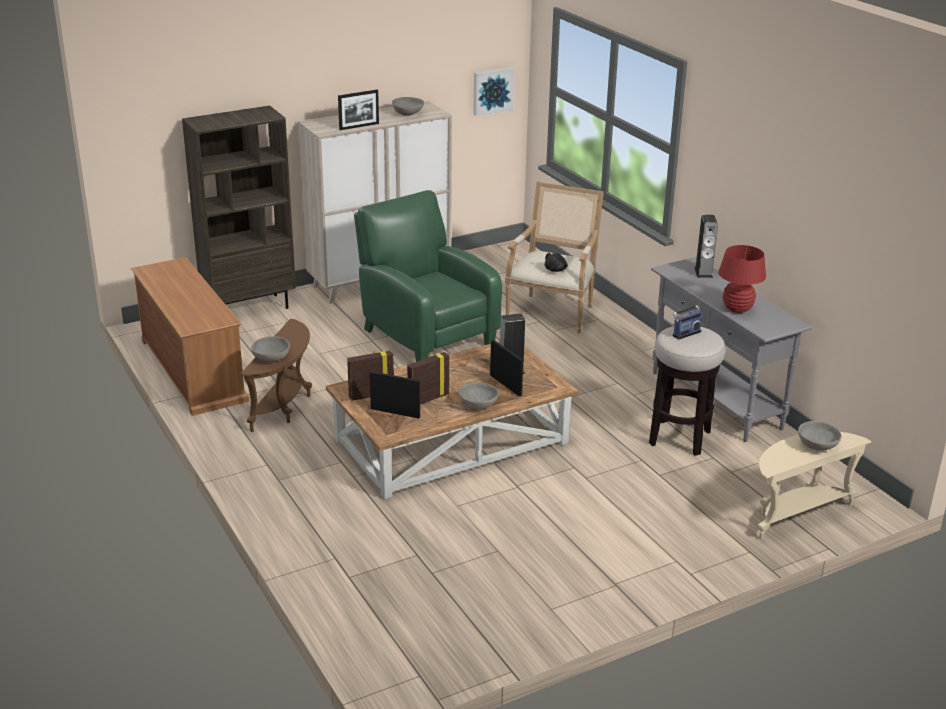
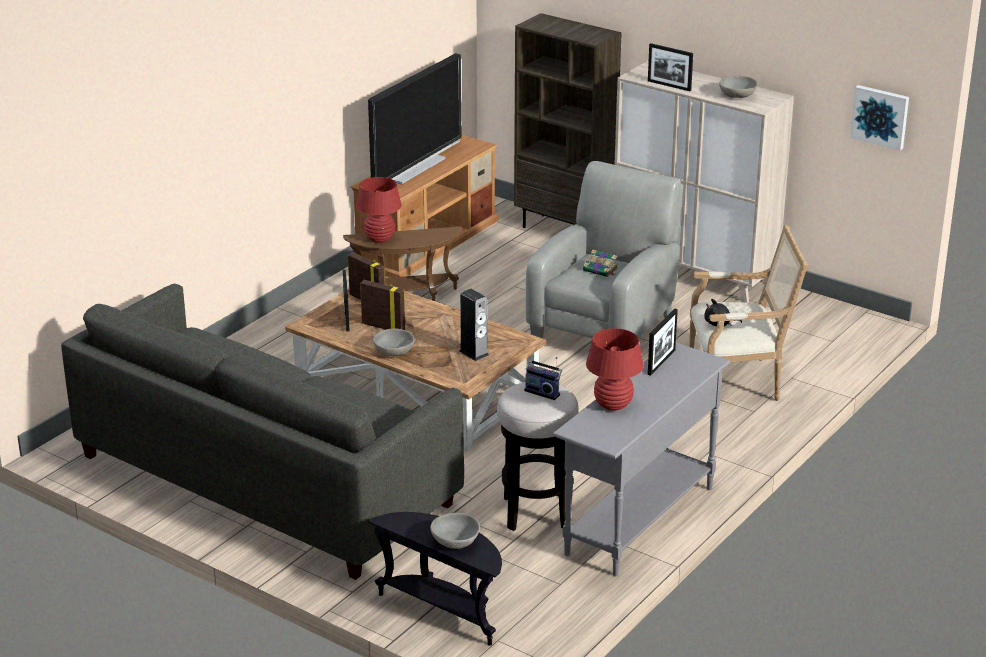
camera: 65 degrees right, 0 degrees up
grey bowl [251,336,290,361] -> red table lamp [356,177,402,243]
green armchair [354,190,502,362] -> grey armchair [526,161,683,338]
picture frame [490,339,523,397] -> picture frame moved to [648,308,678,376]
speaker [695,215,718,278] -> none
beige side table [757,432,872,539] -> black side table [368,512,502,646]
none -> grey sofa [61,284,464,580]
none -> television [368,53,462,184]
none -> book [583,250,618,277]

